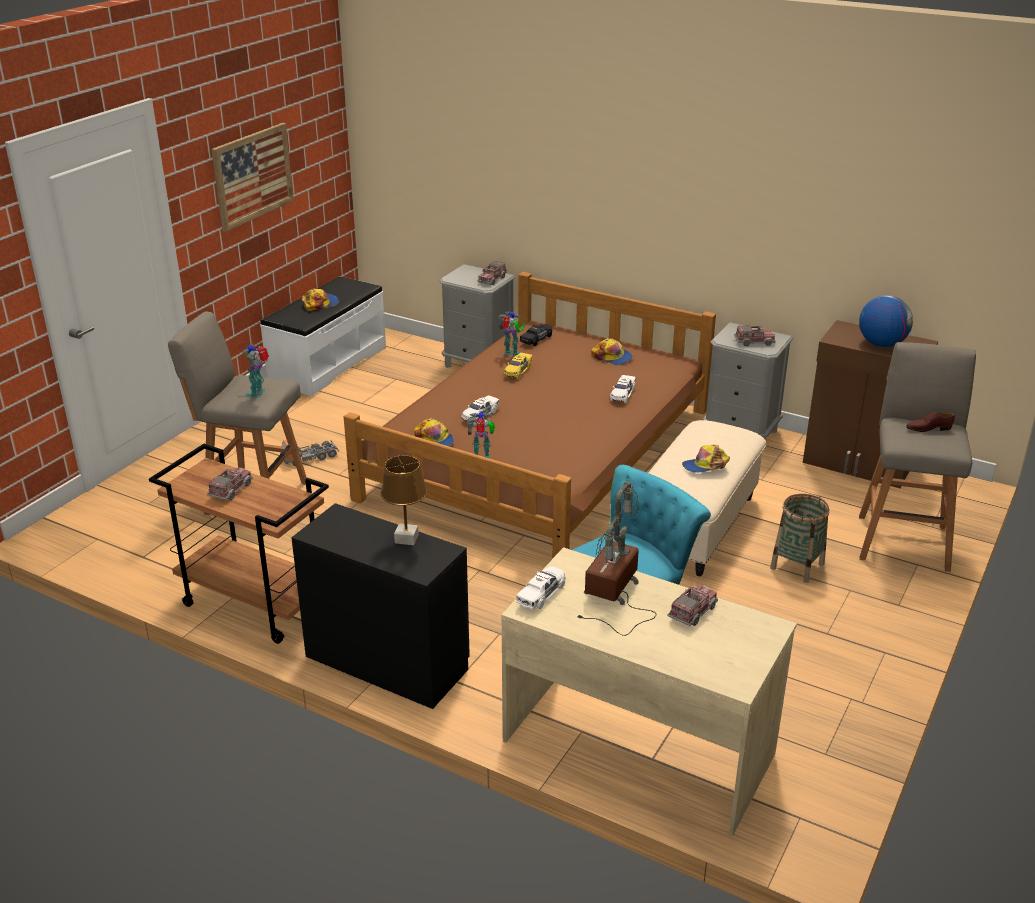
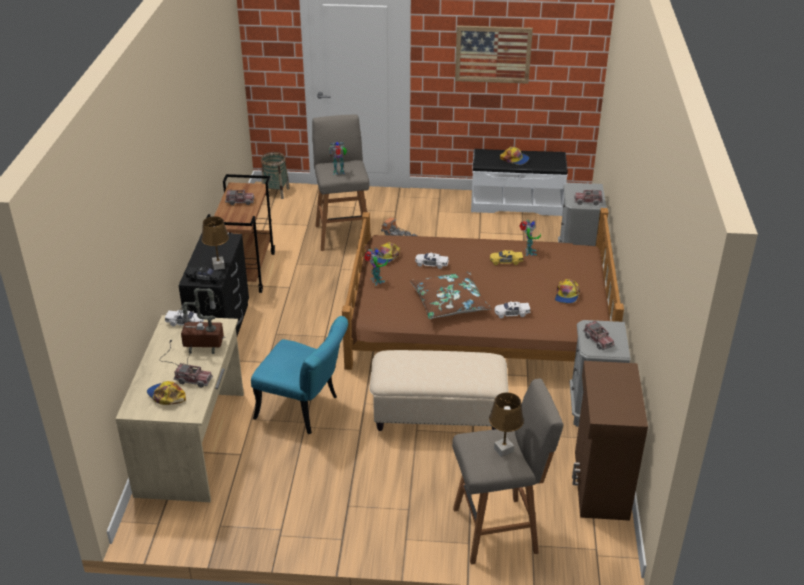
camera: 65 degrees right, 5 degrees up
black toy car [520,324,552,346] -> black toy car moved to [186,266,222,284]
cap [682,445,730,473] -> cap moved to [147,381,186,405]
basket [770,494,829,583] -> basket moved to [261,152,290,199]
globe [859,295,913,347] -> none
brown shoe [906,412,955,432] -> brown table lamp [489,392,524,457]
none -> brown pillow [410,272,492,319]

